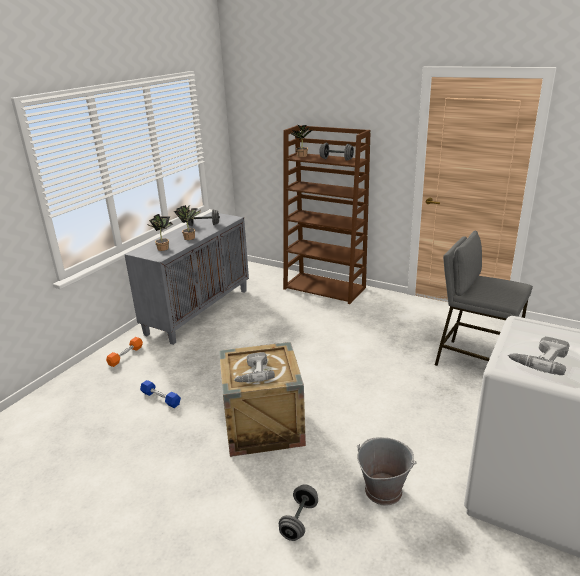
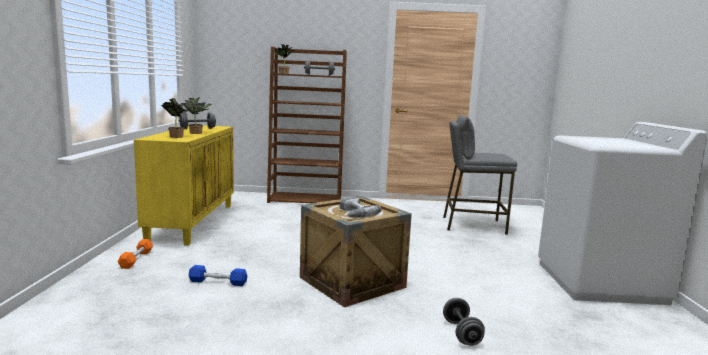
camera: 30 degrees left, 15 degrees down
grey cabinet [124,212,249,345] -> yellow cabinet [134,125,234,246]
grey bucket [357,437,417,506] -> none
power drill [508,336,570,375] -> none

